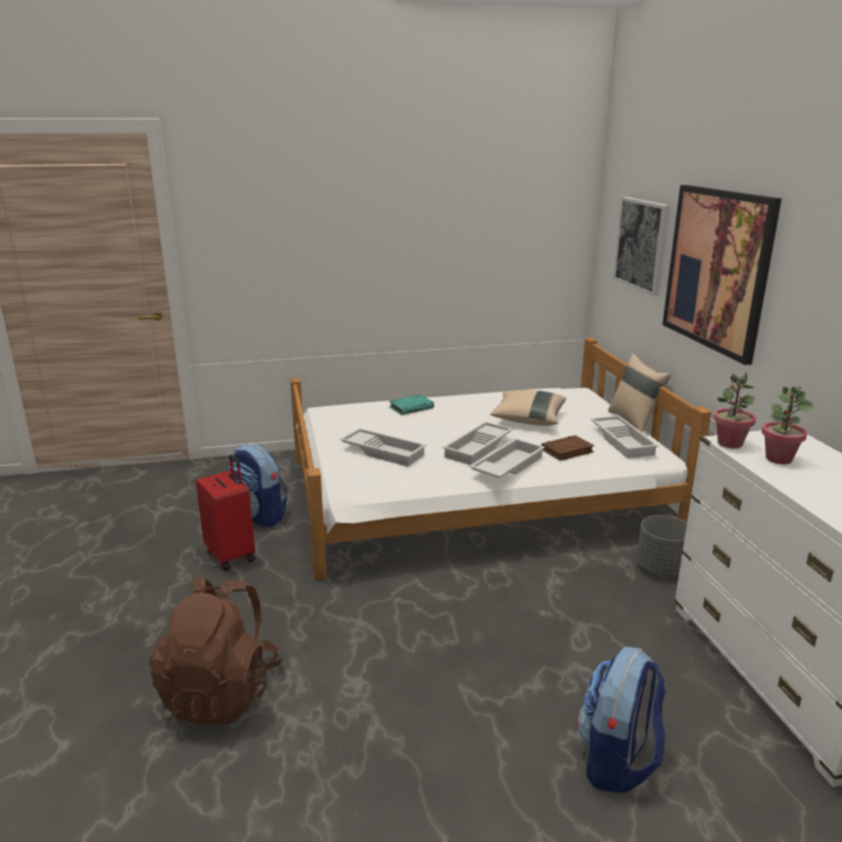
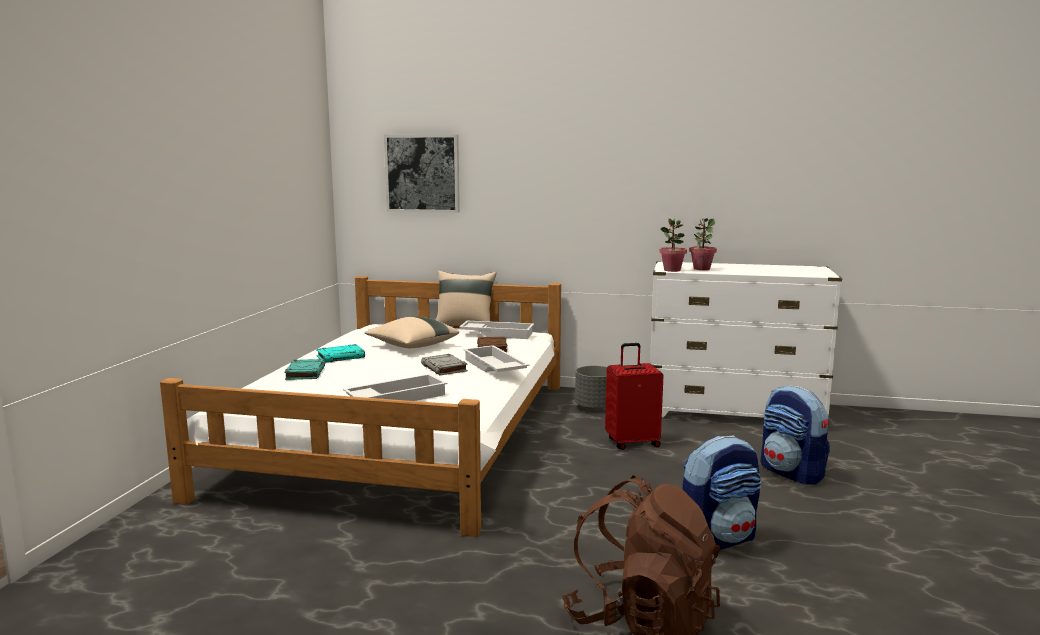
camera: 65 degrees left, 10 degrees down
red suitcase [196,455,255,571] -> red suitcase moved to [605,343,664,450]
backpack [228,444,288,528] -> backpack moved to [682,435,761,550]
white tray [442,421,513,465] -> grey book [421,354,468,375]
picture [662,185,782,365] -> none
none -> turquoise book [316,344,365,363]

